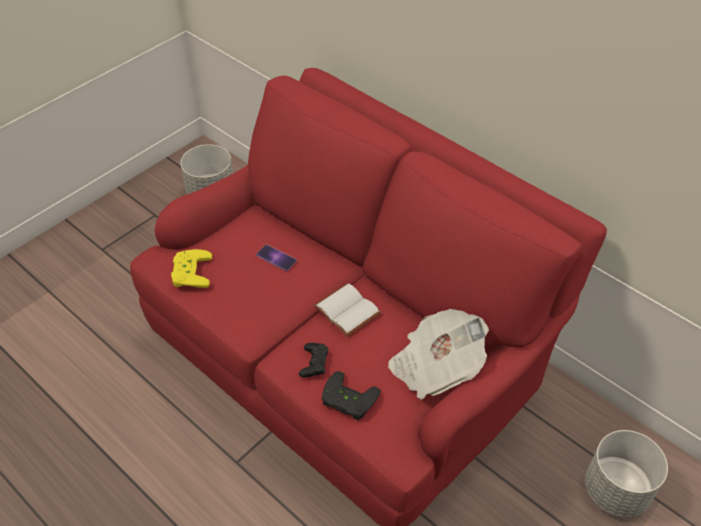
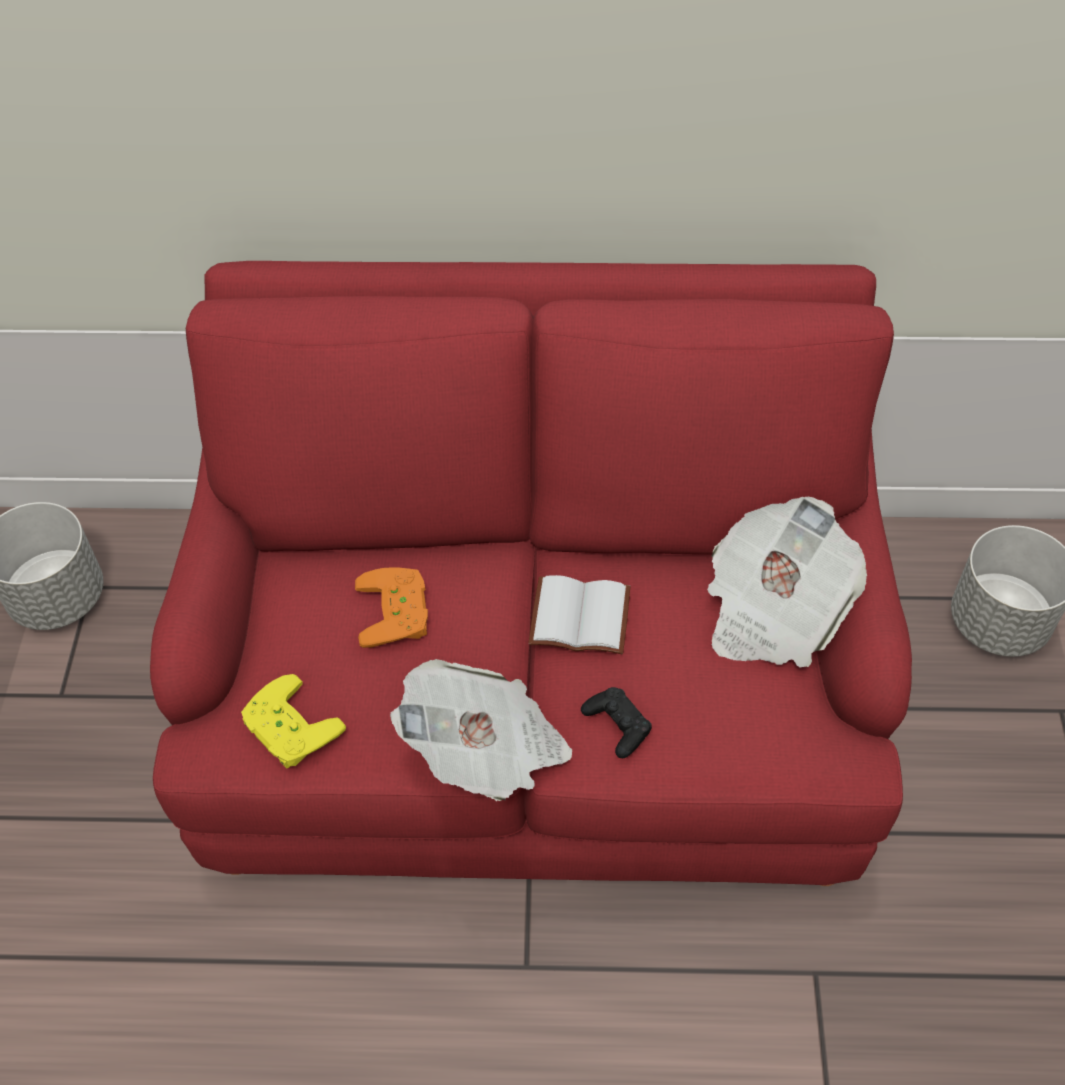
camera: 40 degrees left, 5 degrees up
phone [256,245,297,271] -> orange game controller [355,567,428,648]
black game controller [322,371,381,421] -> none
none -> newspaper [390,659,572,801]

